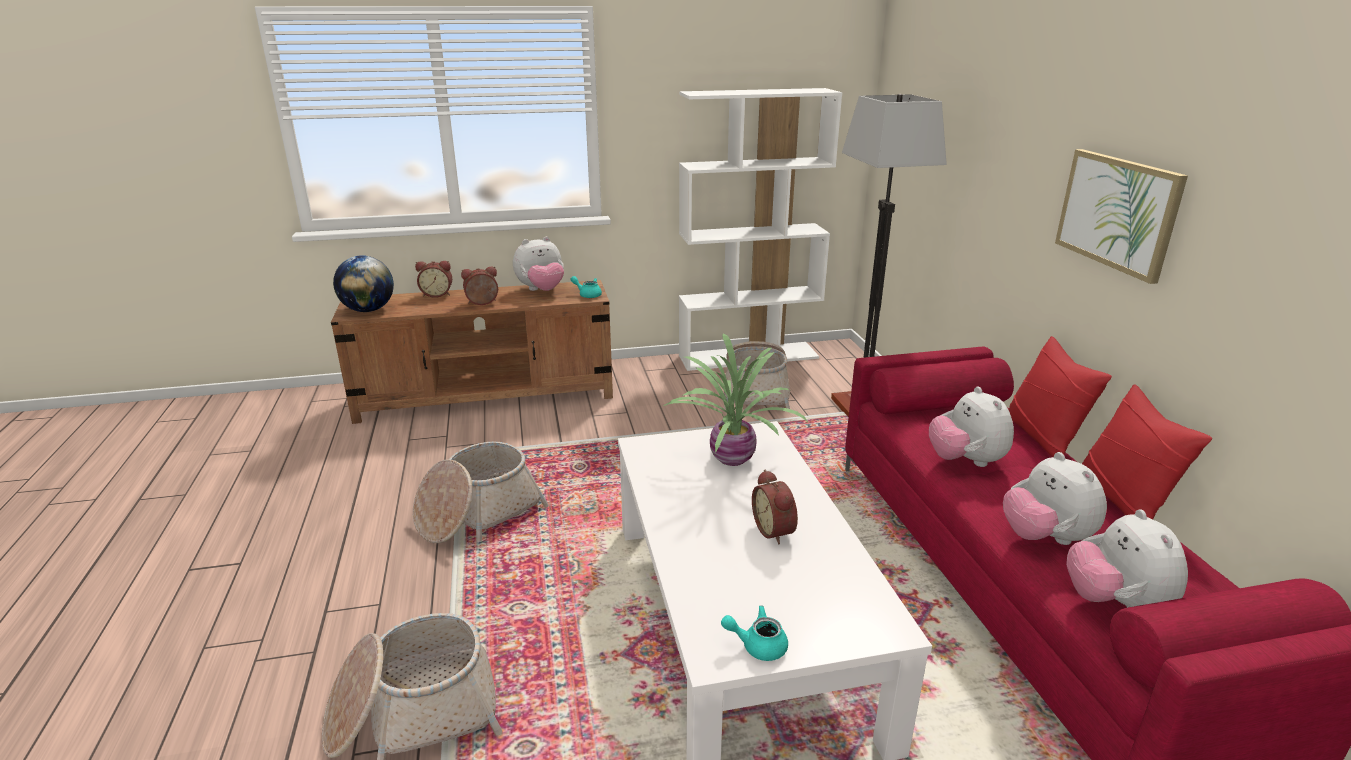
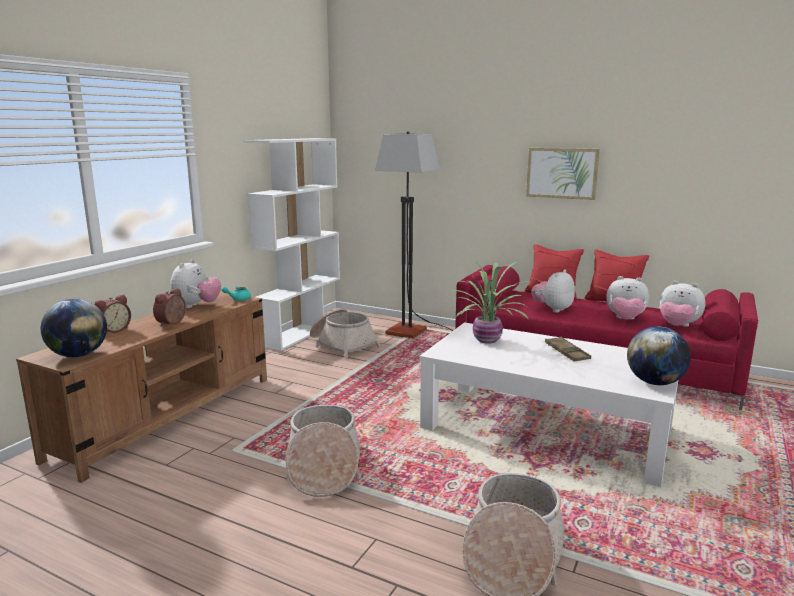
camera: 50 degrees left, 10 degrees down
turquoise teapot [721,605,788,661] -> globe [627,327,691,385]
alarm clock [752,469,798,544] -> brown tray [545,337,591,362]
plush toy [929,387,1014,467] -> plush toy turned 105 degrees clockwise [531,269,575,313]

